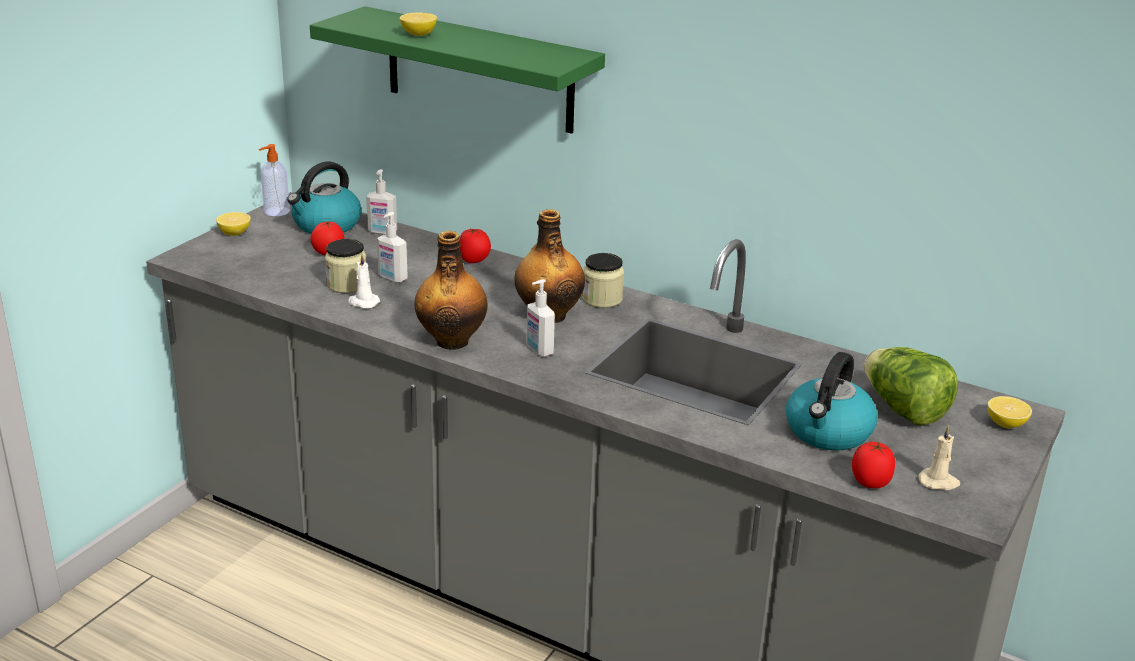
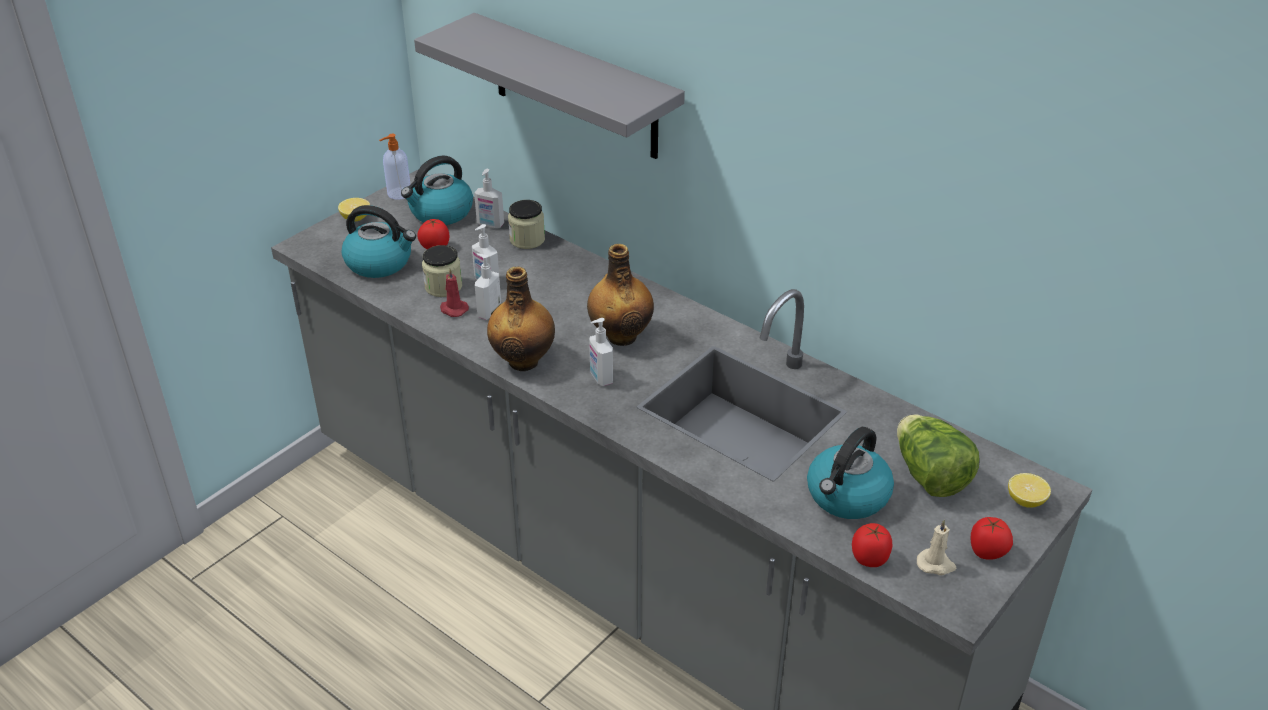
camera: 10 degrees right, 10 degrees up
green shelf [310,6,605,134] -> grey shelf [414,13,685,159]
white candle [348,254,380,308] -> red candle [440,269,469,317]
lemon [400,12,437,36] -> none
tomato [460,228,491,263] -> tomato moved to [971,517,1013,560]
jar [582,253,624,308] -> jar moved to [508,200,545,249]
none -> kettle [342,205,416,278]
none -> soap dispenser [475,253,501,320]

